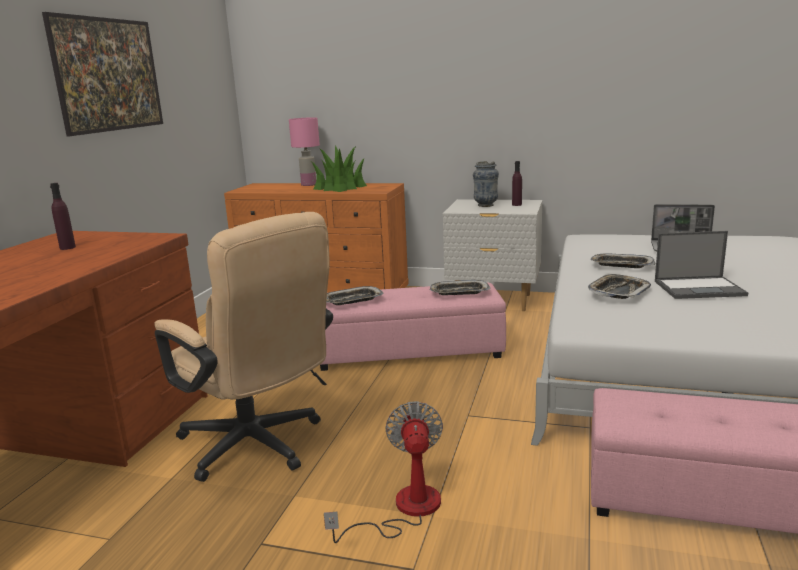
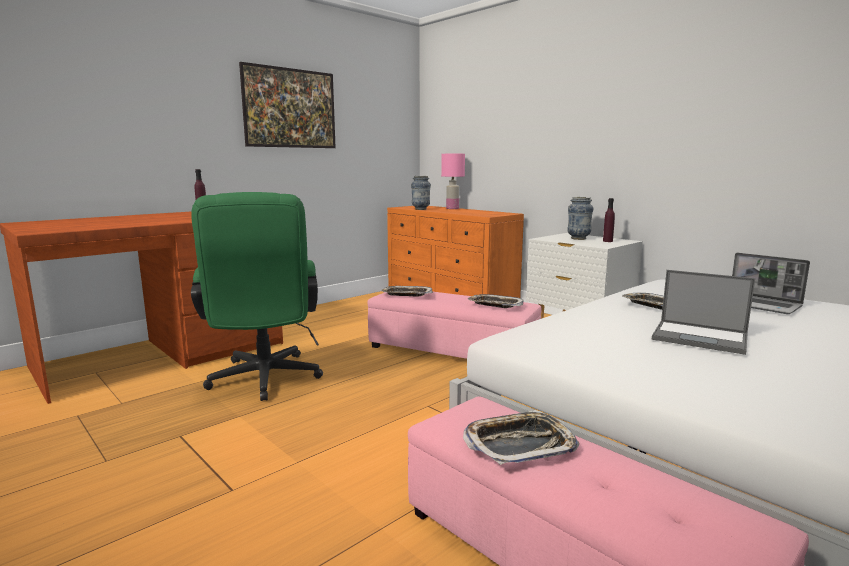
camera: 30 degrees right, 5 degrees down
beige office chair [155,212,333,482] -> green office chair [191,192,323,401]
potted plant [312,145,367,192] -> none
fan [324,401,443,543] -> none
tray [588,274,651,299] -> tray moved to [463,410,579,465]
none -> vase [411,176,431,210]

